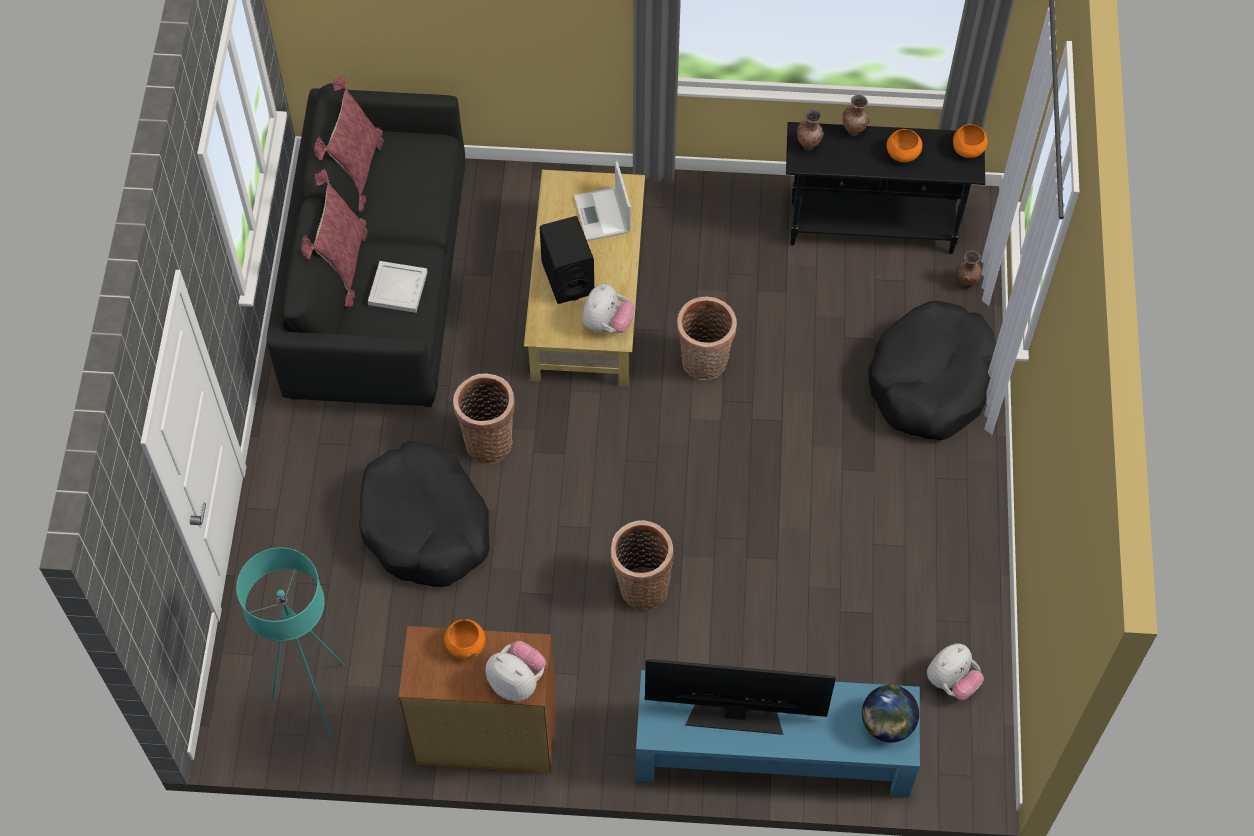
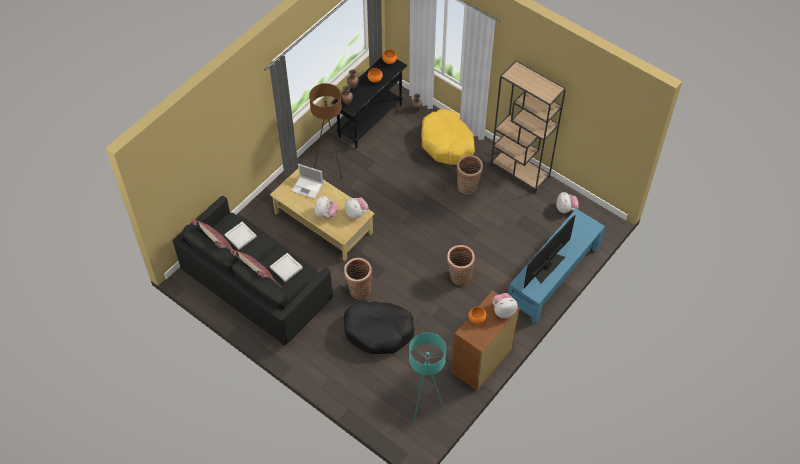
camera: 55 degrees left, 5 degrees down
black speaker [540,216,594,304] -> plush toy [314,196,338,218]
basket [677,296,737,380] -> basket moved to [457,155,483,194]
globe [862,685,919,742] -> none
black dog bed [868,301,996,440] -> yellow dog bed [421,109,475,165]
none -> white tray [224,222,257,250]
none -> brown floor lamp [309,83,342,179]
none -> bookcase [490,60,566,193]

